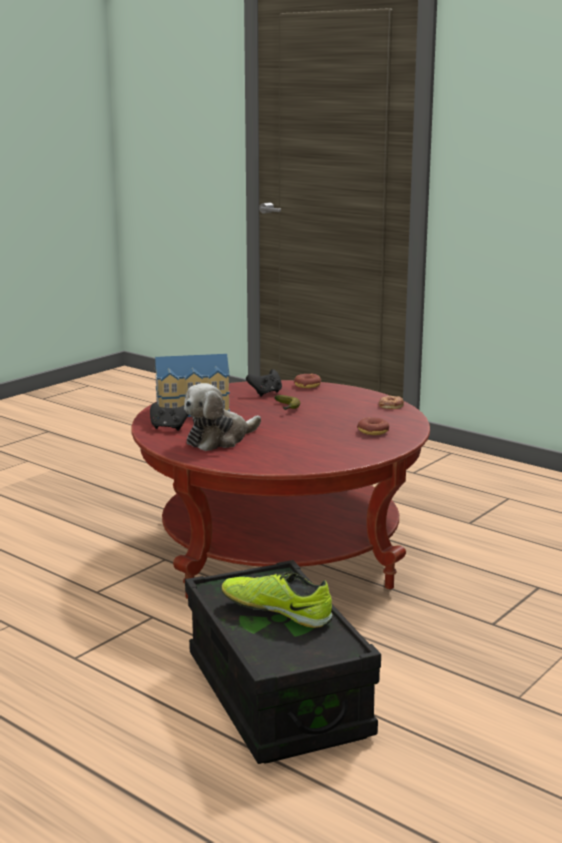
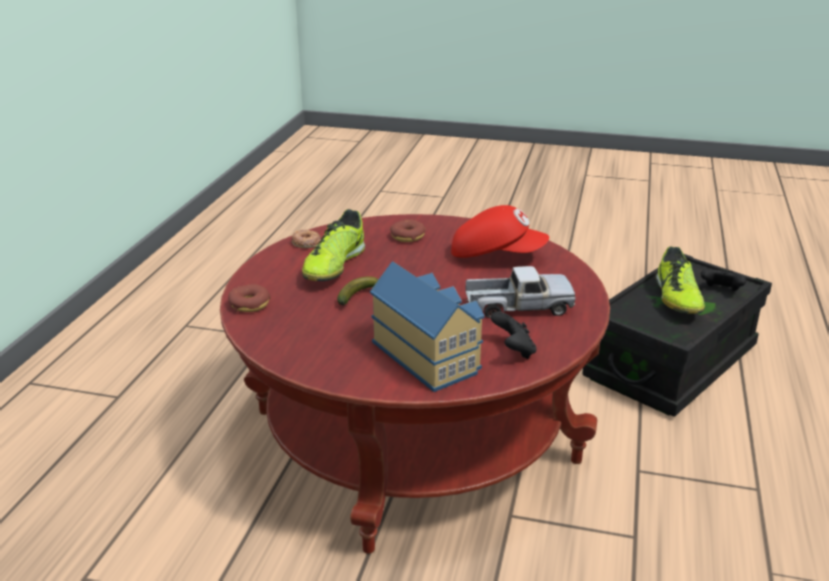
camera: 115 degrees left, 10 degrees up
plush toy [184,383,261,451] -> toy truck [465,266,576,318]
black game controller [246,369,282,397] -> black game controller moved to [701,269,746,291]
none -> shoe [302,209,365,281]
none -> red cap [451,205,549,258]

